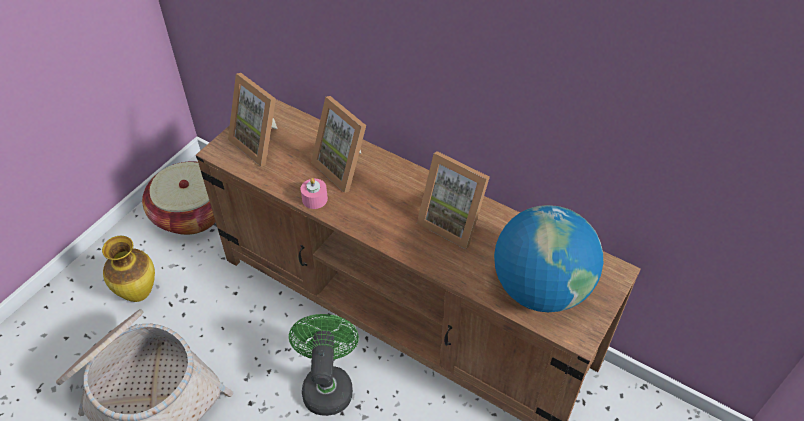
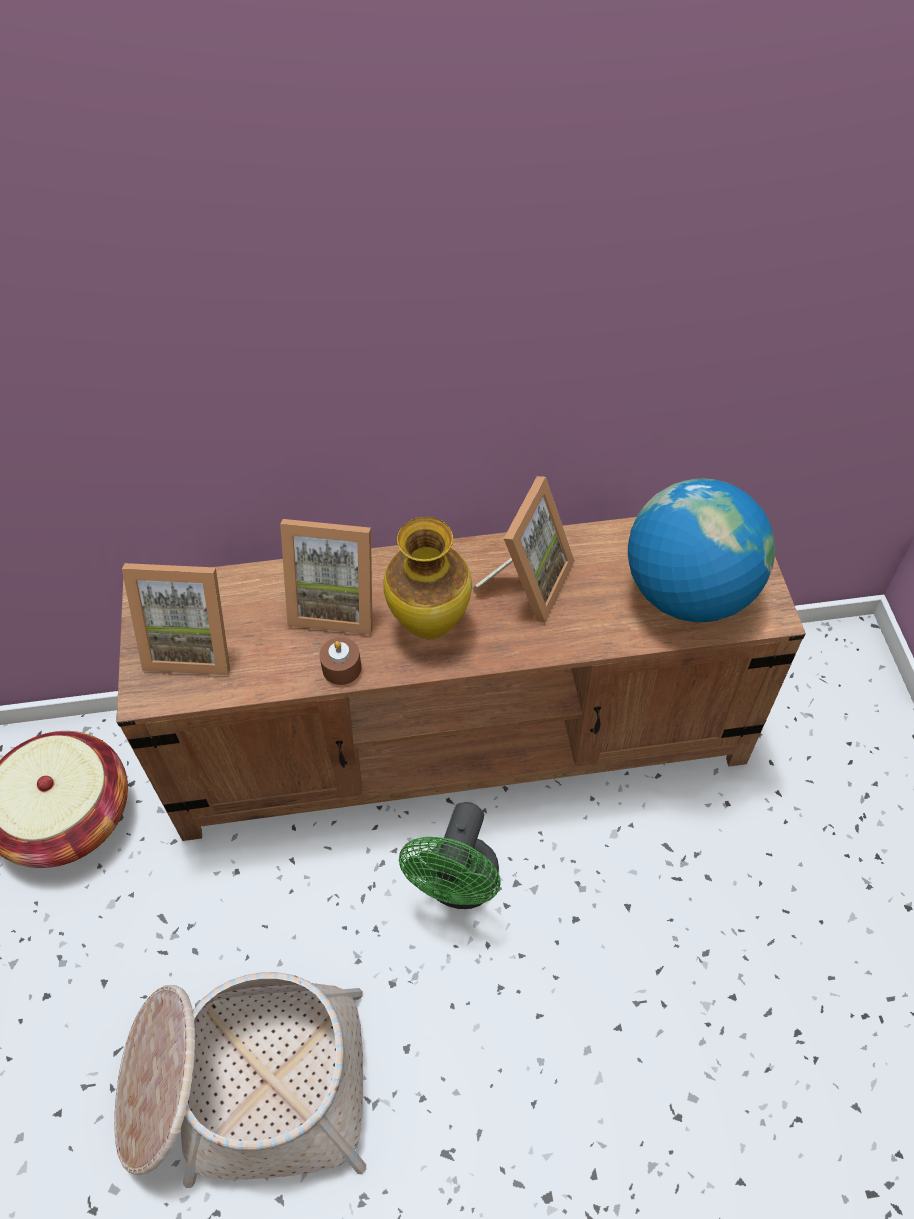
camera: 40 degrees left, 5 degrees up
vase [102,236,155,302] -> vase moved to [383,517,472,639]
green fan [289,314,359,416] -> green fan turned 120 degrees counterclockwise [399,802,501,909]
pink candle [301,178,328,209] -> brown candle [319,637,362,685]
picture frame [417,151,490,249] -> picture frame turned 60 degrees counterclockwise [472,476,575,622]

